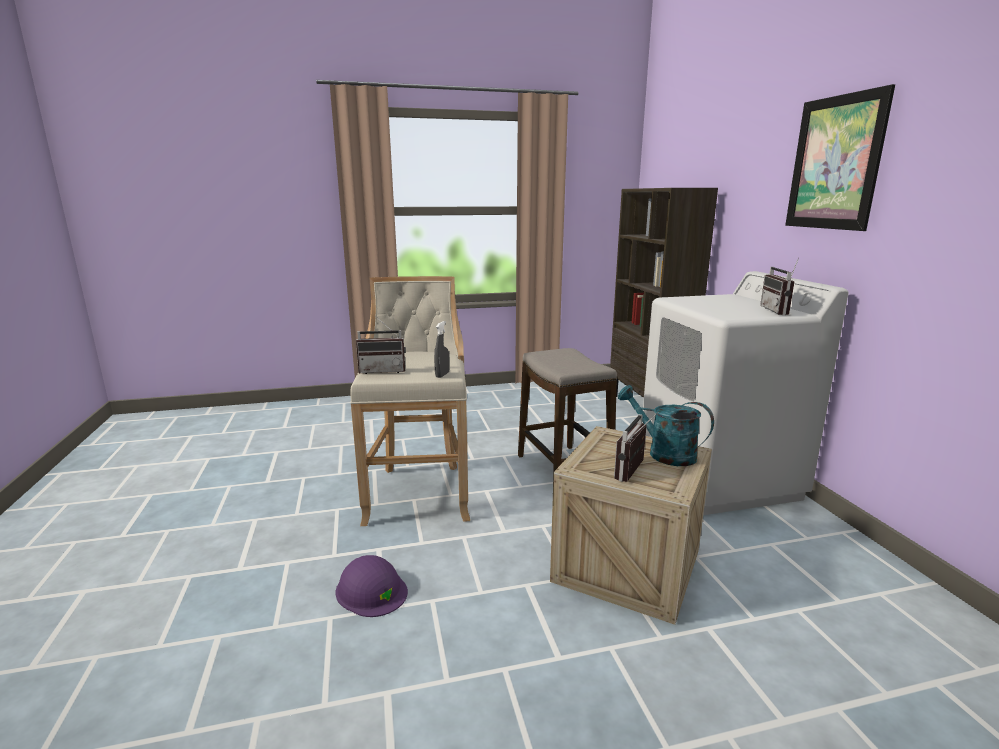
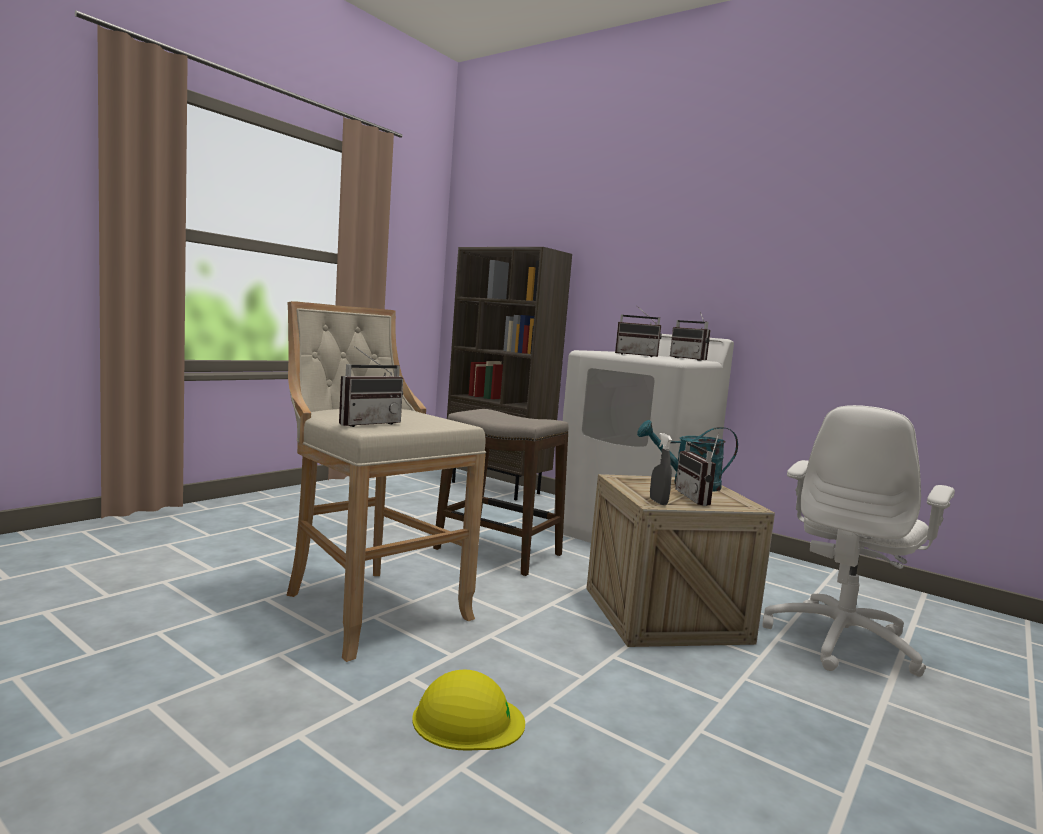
camera: 40 degrees left, 10 degrees down
purple hard hat [336,555,408,617] -> yellow hard hat [412,669,525,751]
grey spray bottle [434,321,450,378] -> grey spray bottle moved to [650,433,672,505]
picture [785,84,895,231] -> none
none -> radio [615,306,662,357]
none -> white office chair [762,405,955,677]

